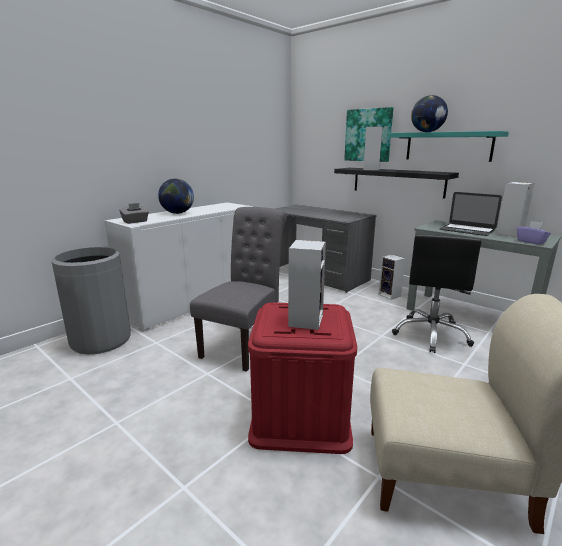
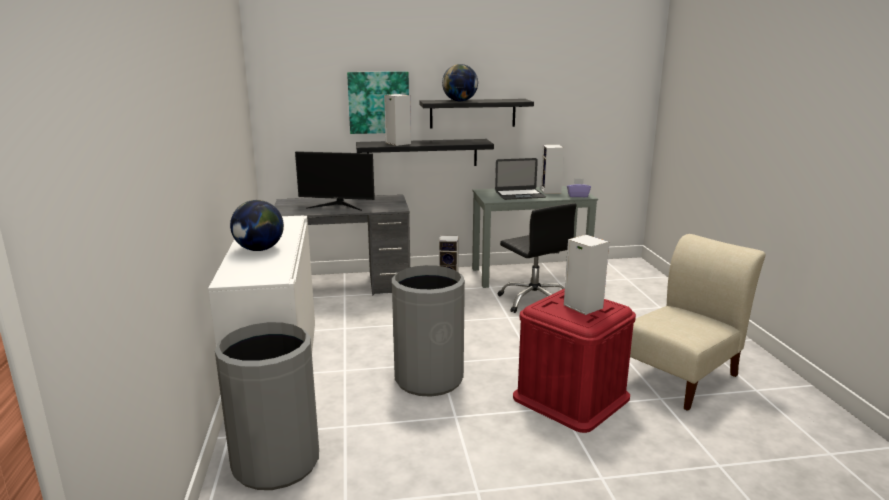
camera: 50 degrees left, 0 degrees up
grey tissue box [119,203,149,224] -> none
grey chair [190,207,287,372] -> grey trash can [392,265,465,397]
turquoise shelf [388,131,509,162] -> black shelf [419,99,534,128]
none -> monitor [295,151,375,211]

